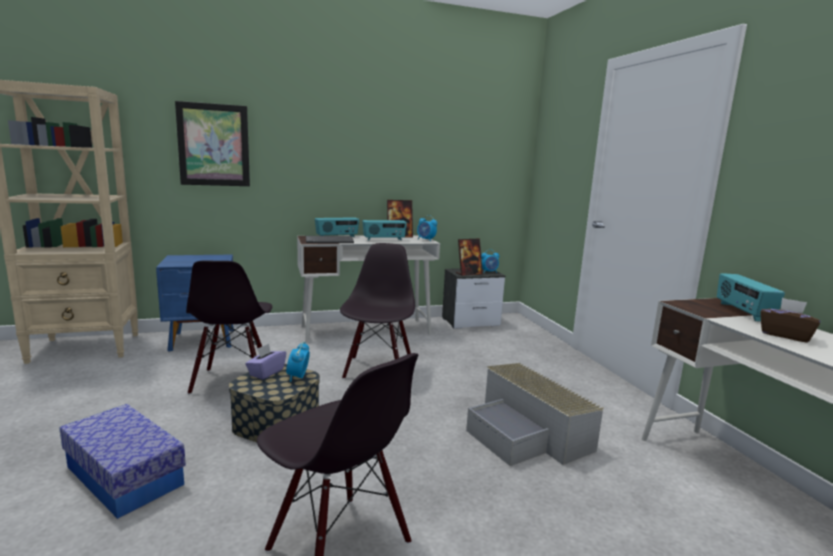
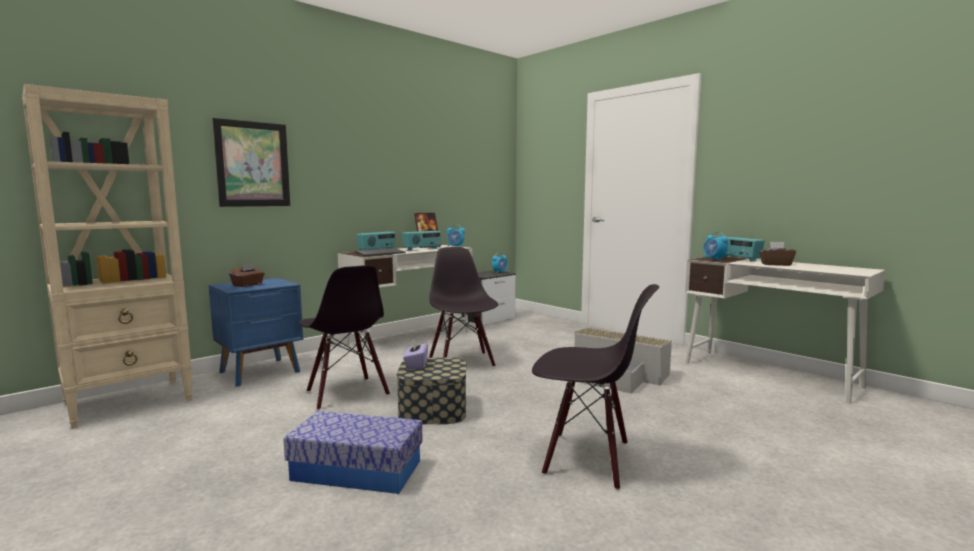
camera: 25 degrees left, 5 degrees down
alarm clock [286,342,310,382] -> alarm clock moved to [703,231,728,261]
picture frame [456,238,483,276] -> none
none -> brown tissue box [229,263,265,287]

